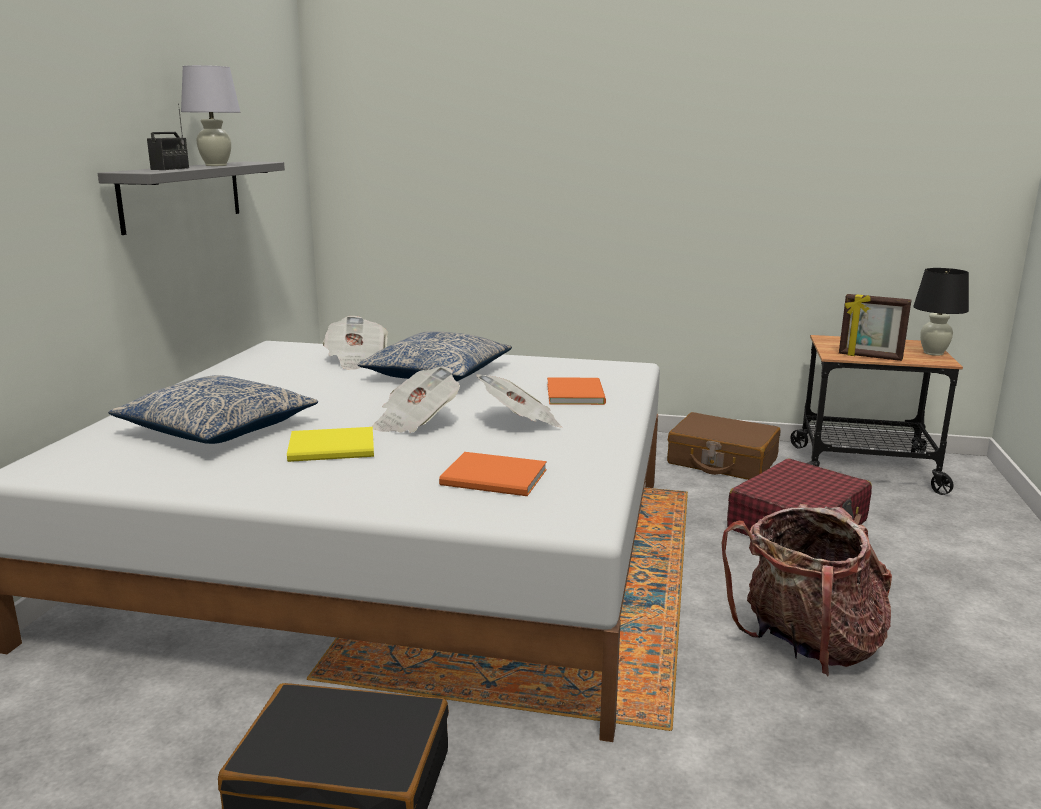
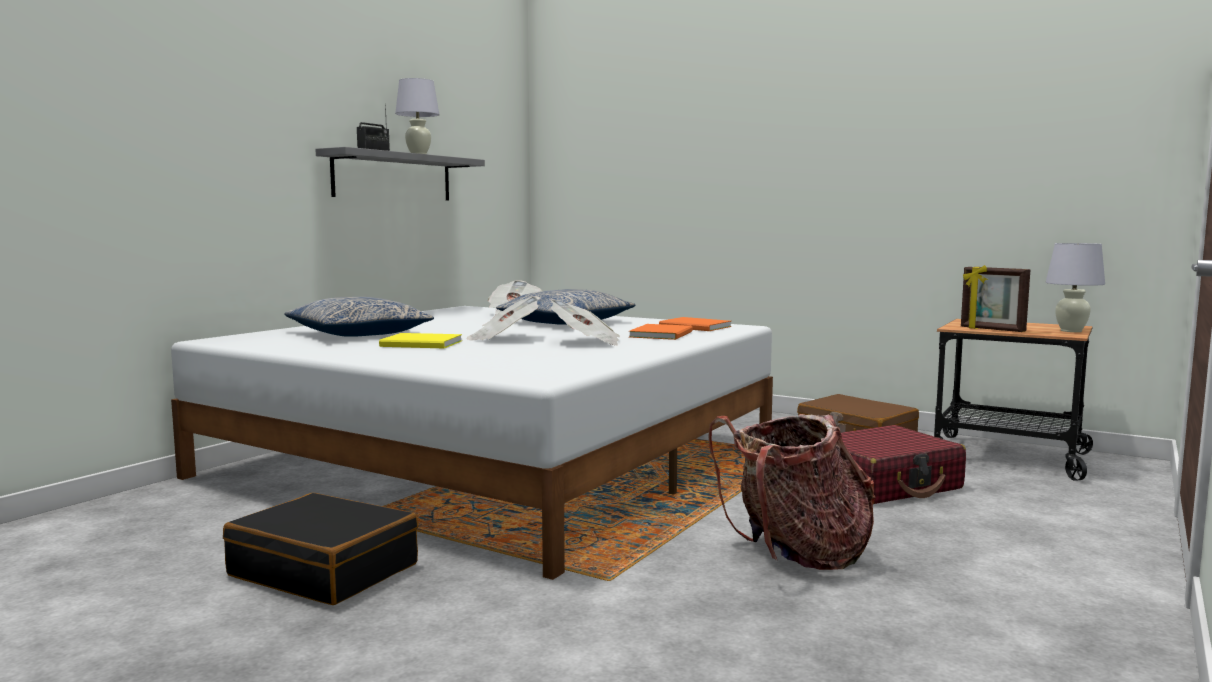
camera: 20 degrees right, 10 degrees down
orange book [439,452,547,496] -> orange book moved to [659,317,732,331]
black table lamp [913,268,969,356] -> white table lamp [1046,243,1105,332]

